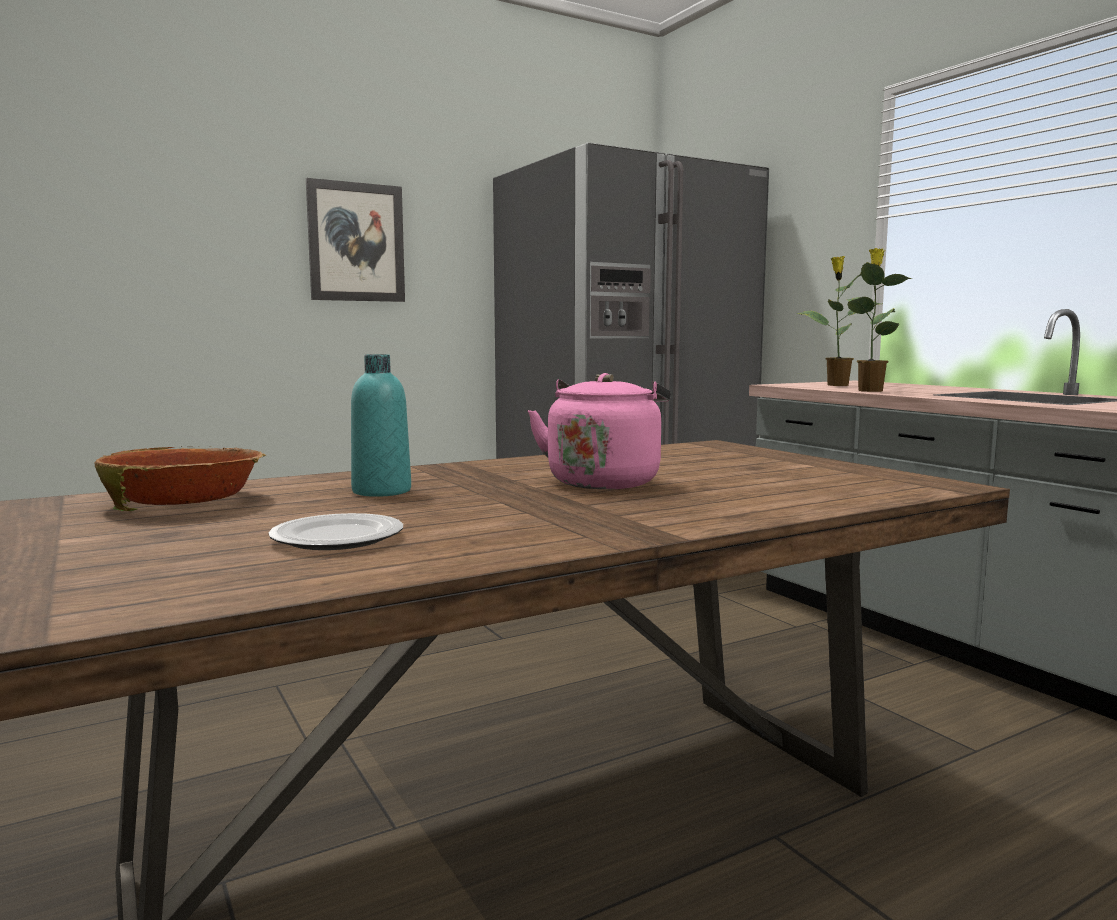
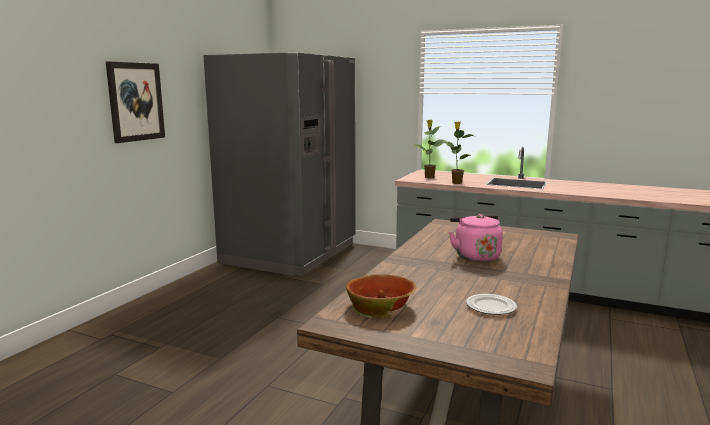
camera: 35 degrees left, 5 degrees up
turquoise bottle [351,354,411,497] -> none

